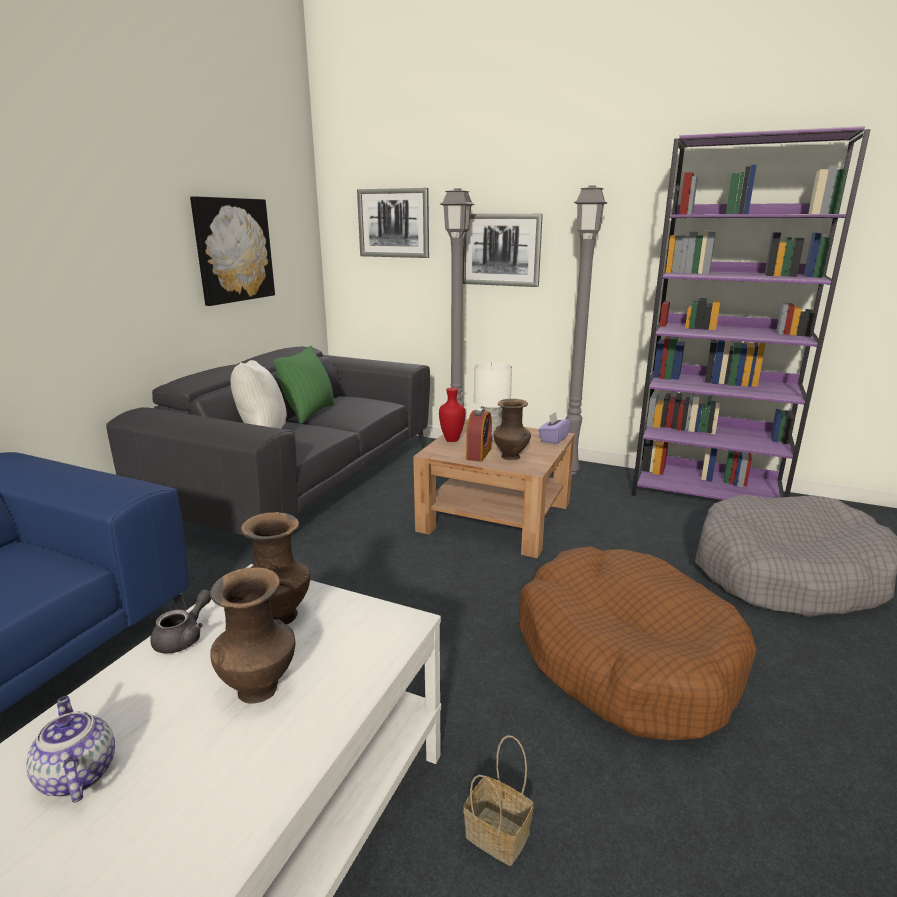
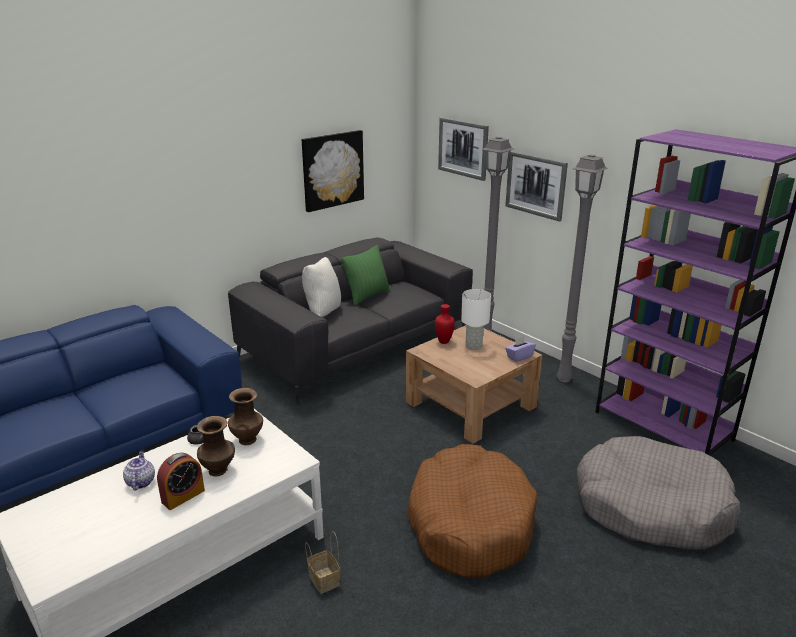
camera: 25 degrees right, 5 degrees up
alarm clock [466,408,492,462] -> alarm clock moved to [157,453,205,510]
brown vase [493,399,531,460] -> none

